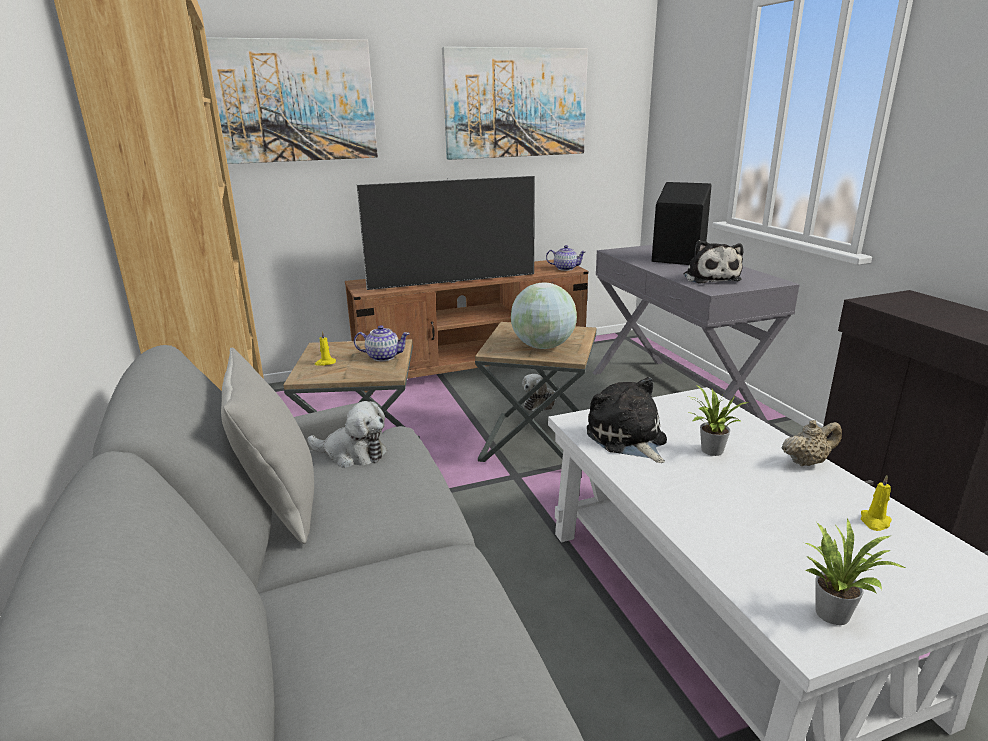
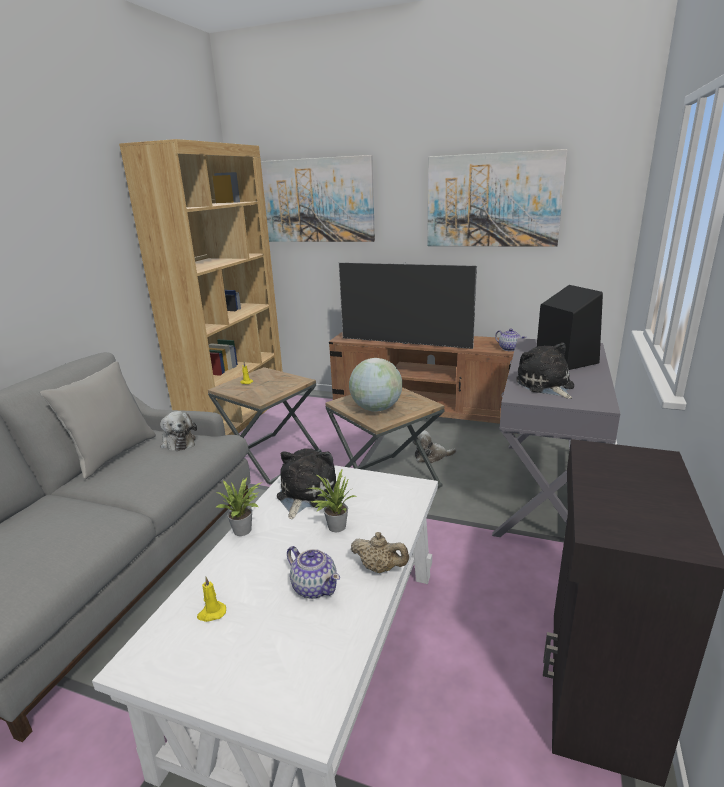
camera: 40 degrees right, 0 degrees up
teapot [354,325,410,361] -> teapot moved to [287,546,340,599]
plush toy [684,240,743,284] -> plush toy turned 135 degrees clockwise [516,343,574,399]
potted plant [805,519,905,625] -> potted plant moved to [216,478,262,536]
yellow candle [861,475,892,531] -> yellow candle moved to [197,577,226,622]

